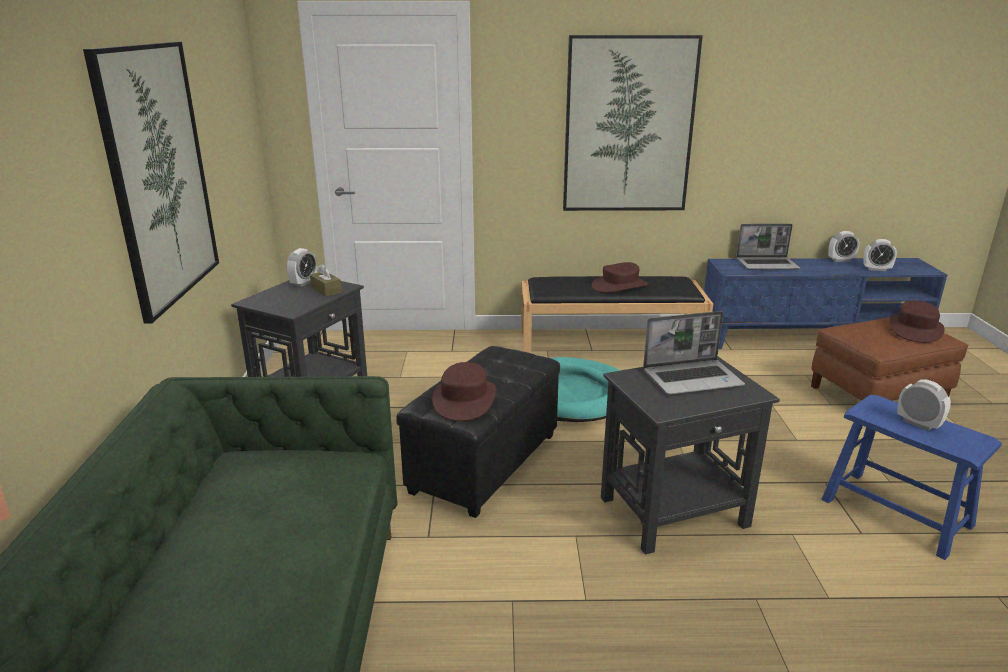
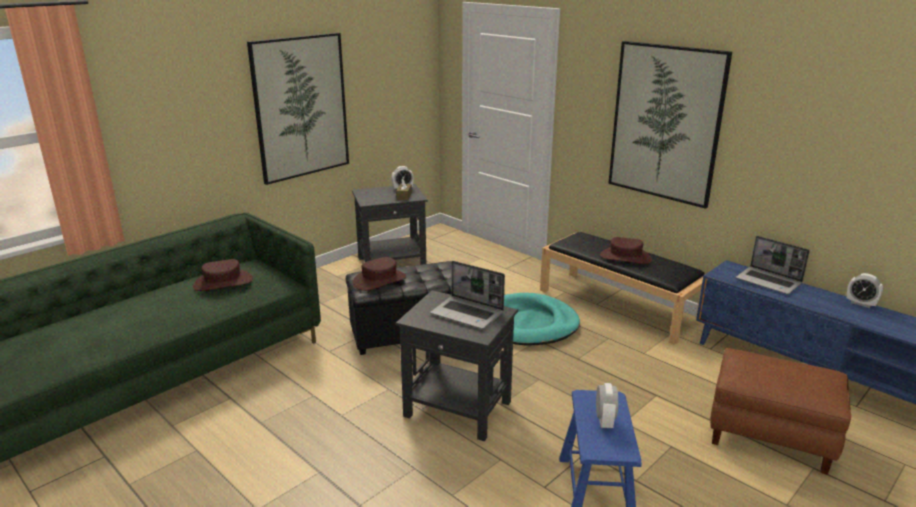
camera: 45 degrees right, 0 degrees up
alarm clock [863,239,897,271] -> none
brown hat [890,300,945,343] -> brown hat moved to [193,259,253,291]

